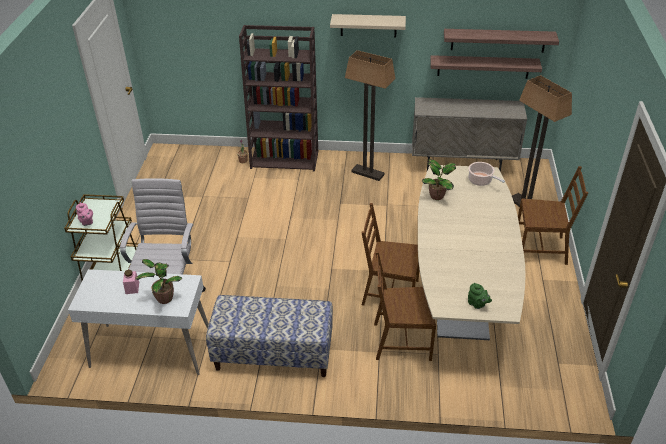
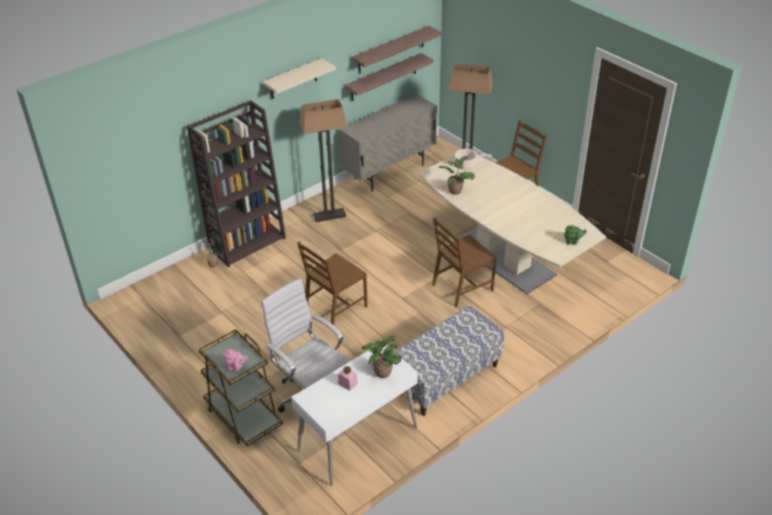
camera: 45 degrees left, 0 degrees up
brown chair [374,251,436,361] -> brown chair moved to [297,241,368,325]

